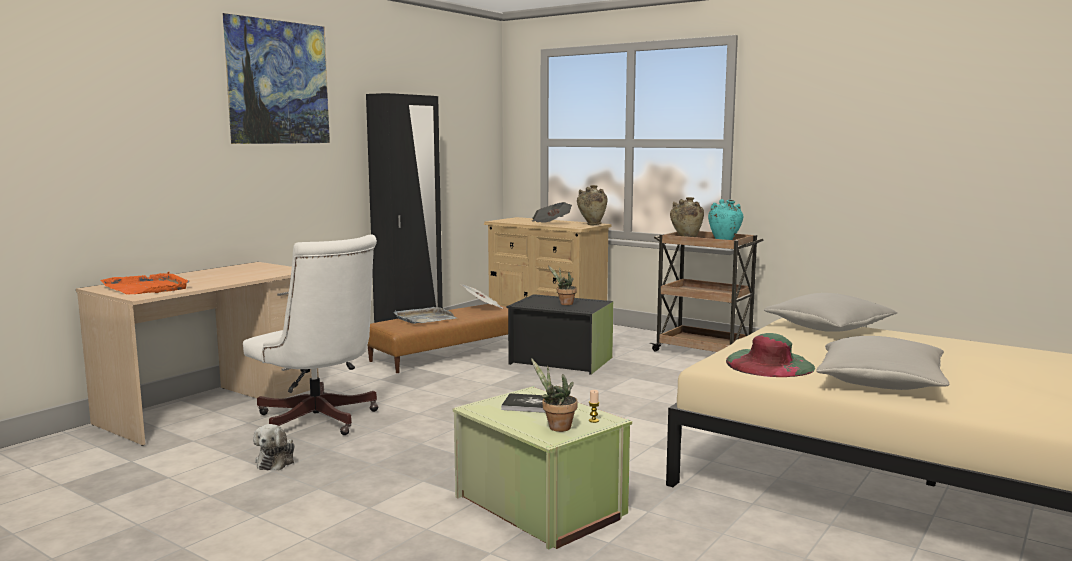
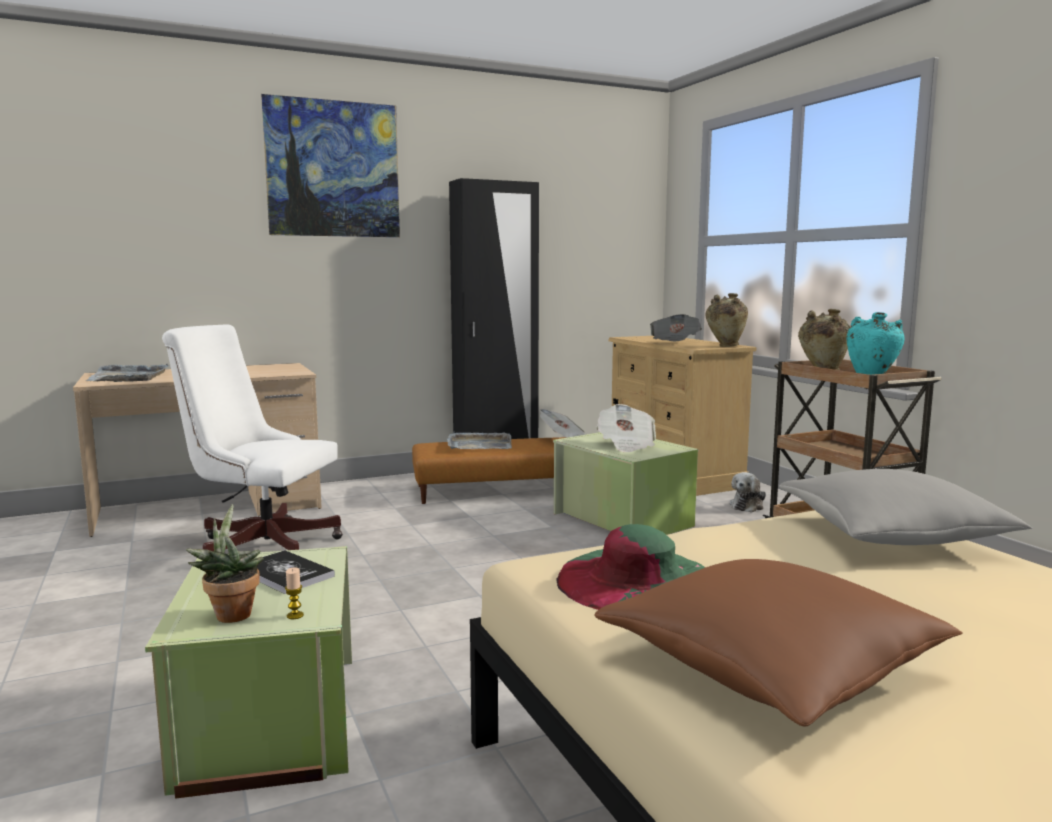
camera: 30 degrees right, 0 degrees up
orange tray [101,272,190,295] -> grey tray [87,363,168,382]
white office chair [243,235,379,435] -> white office chair turned 120 degrees clockwise [162,324,343,551]
plush toy [253,424,295,470] -> plush toy moved to [730,472,766,513]
black storage box [507,294,613,375] -> green storage box [553,432,698,535]
potted plant [548,265,577,305] -> newspaper [596,404,656,452]
grey pillow [816,336,949,390] -> brown pillow [594,559,963,727]

